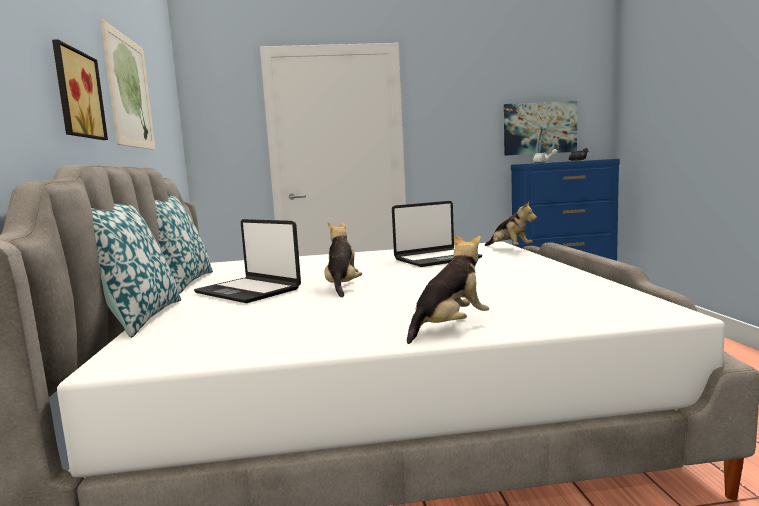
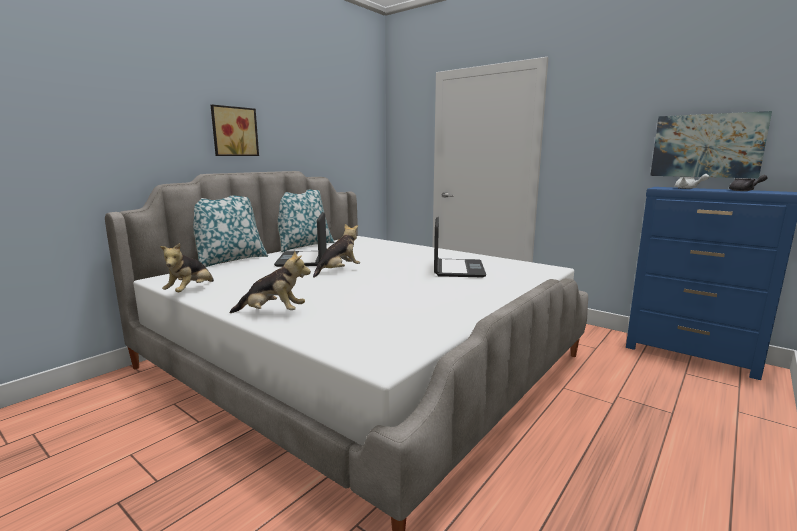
camera: 45 degrees right, 5 degrees up
picture [100,19,156,150] -> none
laptop [392,201,482,267] -> laptop turned 105 degrees counterclockwise [434,217,486,278]
plush toy [485,201,537,246] -> plush toy moved to [160,243,214,292]

